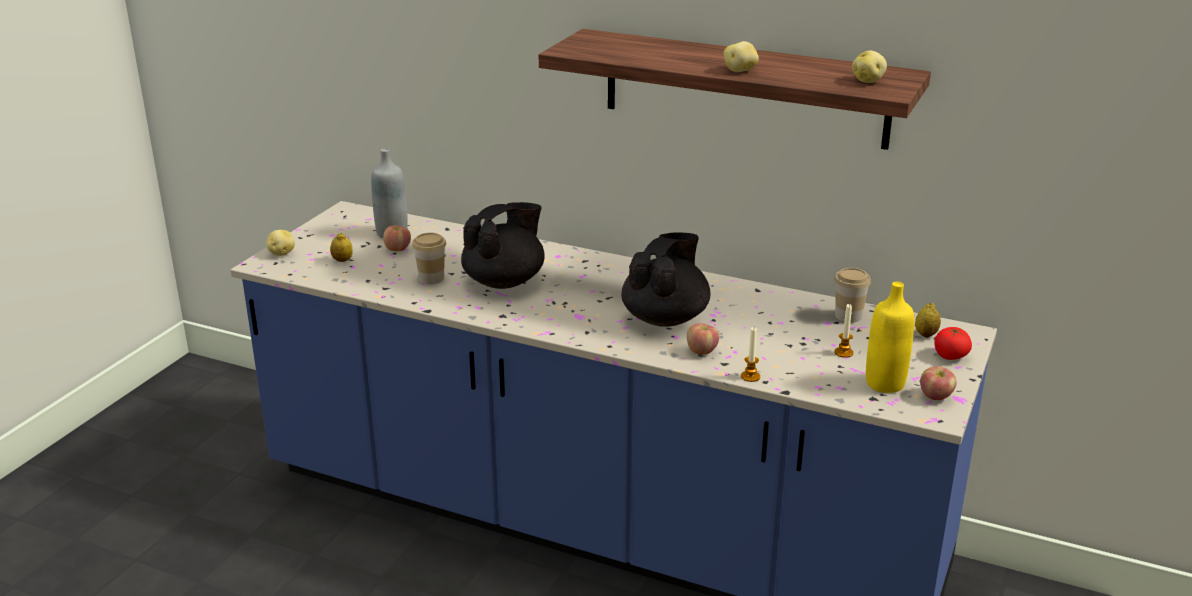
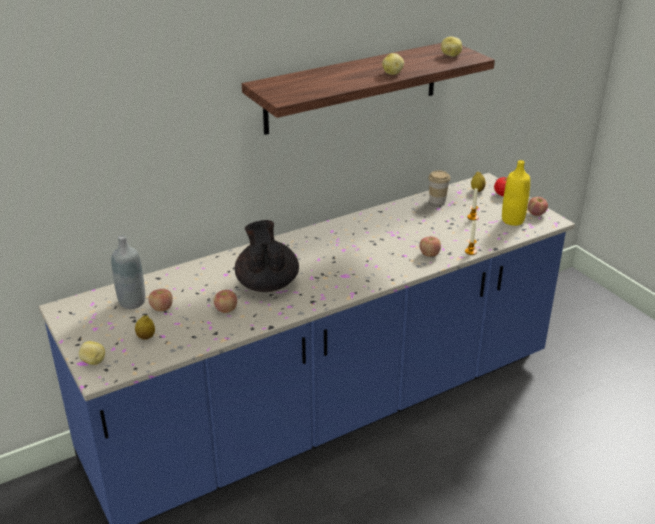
camera: 55 degrees left, 5 degrees up
cup [412,233,446,284] -> apple [214,290,237,313]
black teapot [621,232,711,327] -> none

